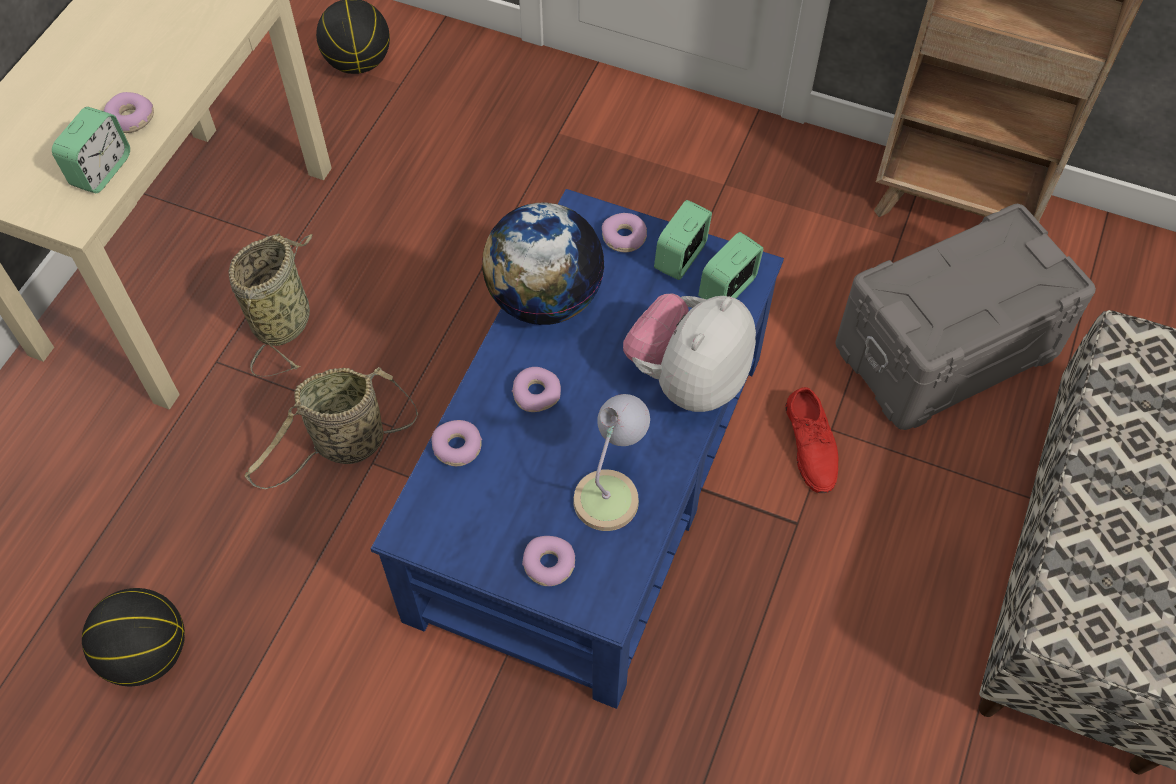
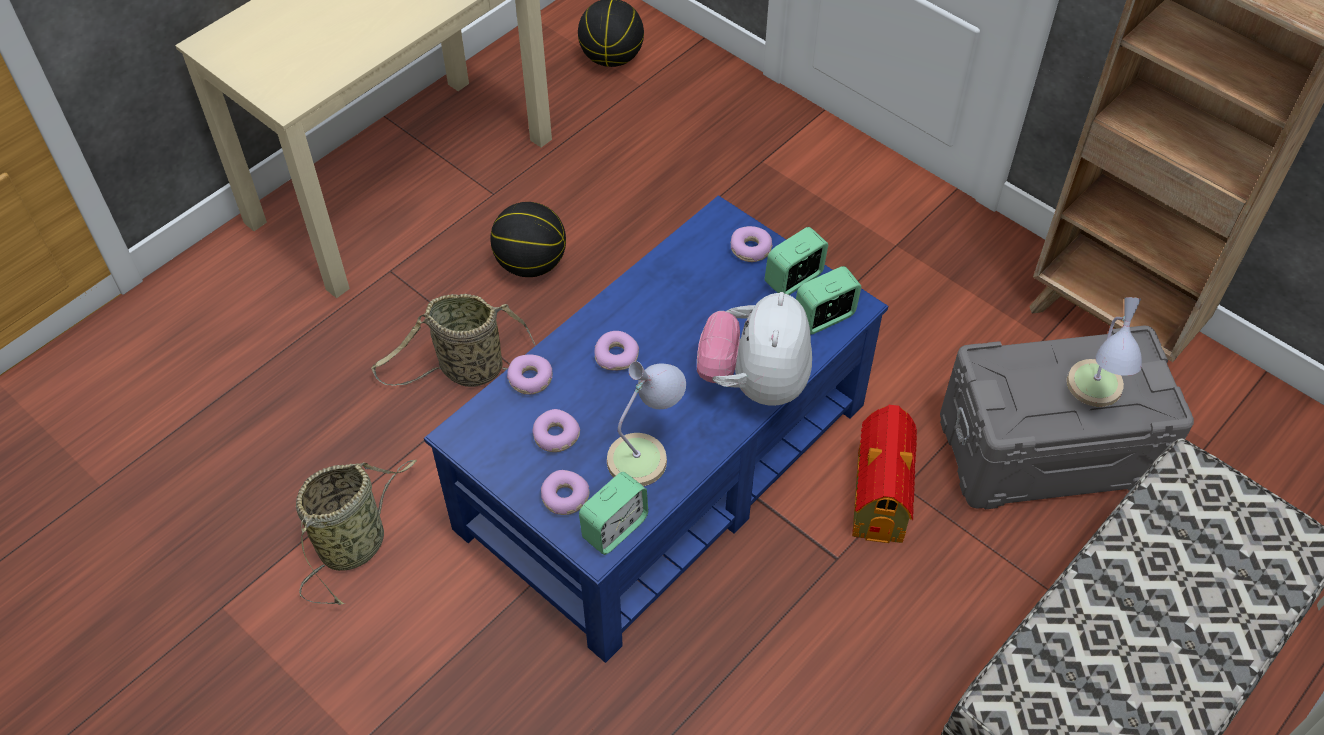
camera: 20 degrees right, 5 degrees down
alarm clock [52,107,130,193] -> alarm clock moved to [579,472,648,555]
basketball [82,588,185,686] -> basketball moved to [490,202,566,277]
donut [104,92,154,133] -> donut moved to [532,409,580,452]
basket [228,234,313,376] -> basket moved to [296,460,417,605]
globe [482,203,605,325] -> none
plush toy [623,293,756,412] -> plush toy turned 45 degrees counterclockwise [697,292,812,406]
red shoe [785,387,838,493] -> toy house [852,405,917,543]
none -> table lamp [1067,297,1142,407]

